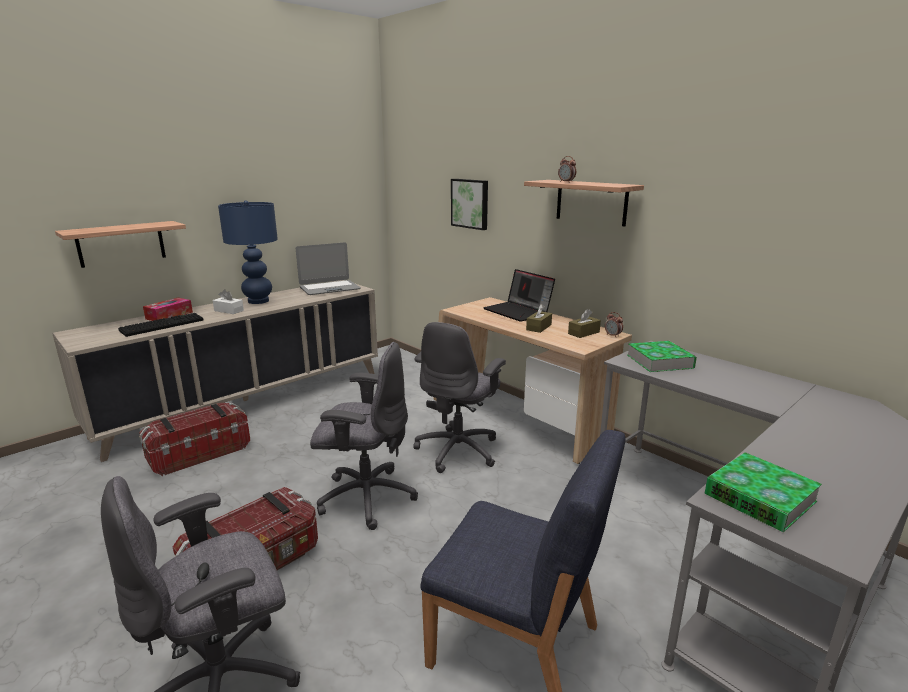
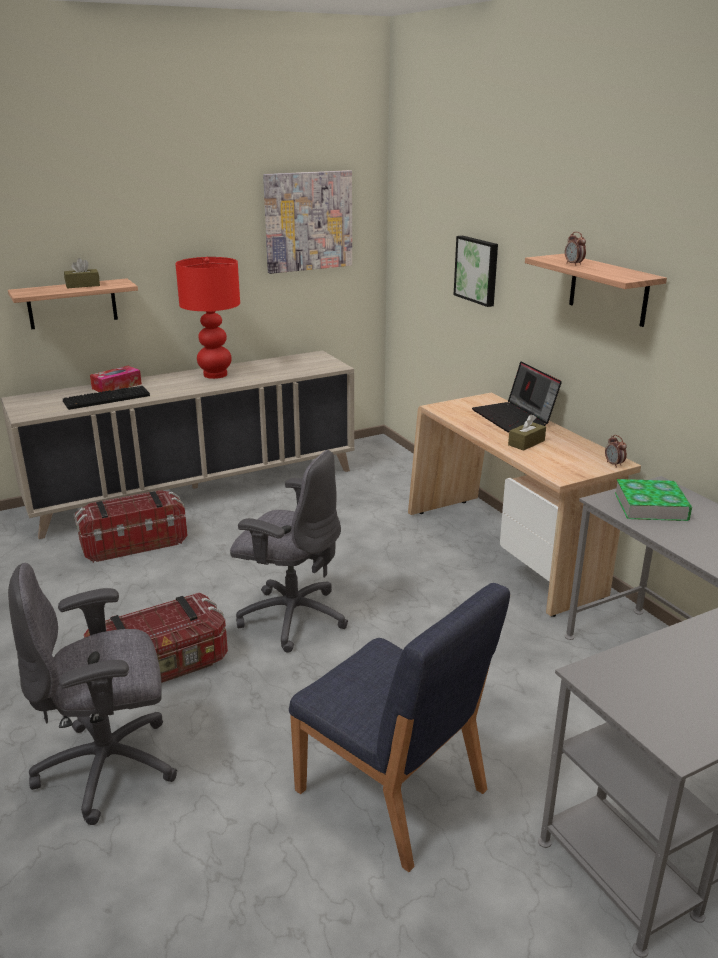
camera: 15 degrees right, 5 degrees up
white tissue box [213,289,244,314] -> none
blue table lamp [218,200,278,304] -> red table lamp [175,257,240,379]
laptop [296,242,361,295] -> none
grey office chair [413,322,506,473] -> none
brown tissue box [568,309,601,338] -> brown tissue box moved to [64,258,100,288]
book [705,452,822,533] -> none
none -> picture [263,170,352,274]

